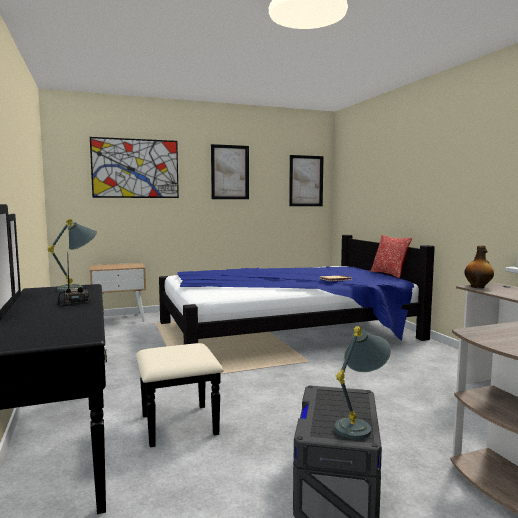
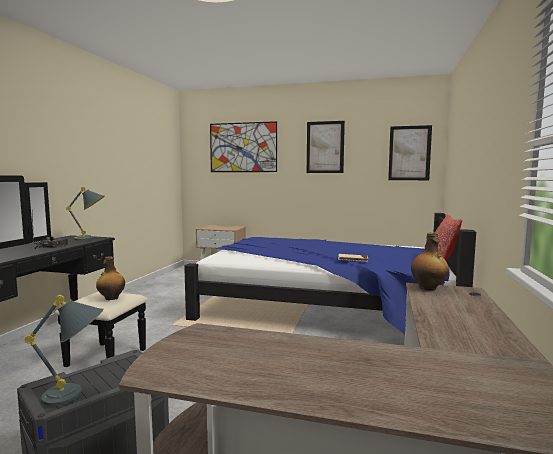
camera: 35 degrees right, 0 degrees up
none -> bottle [96,256,125,300]

